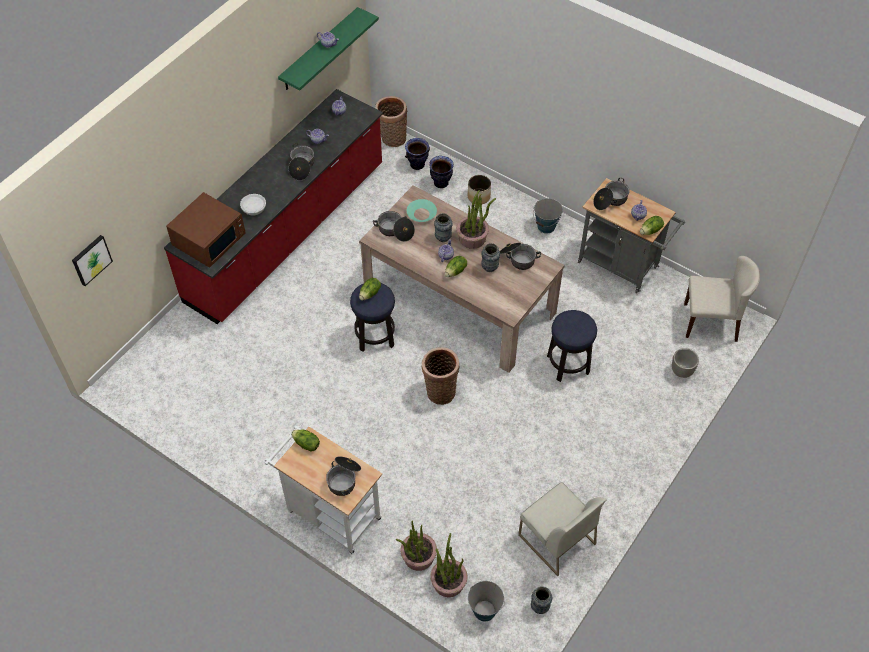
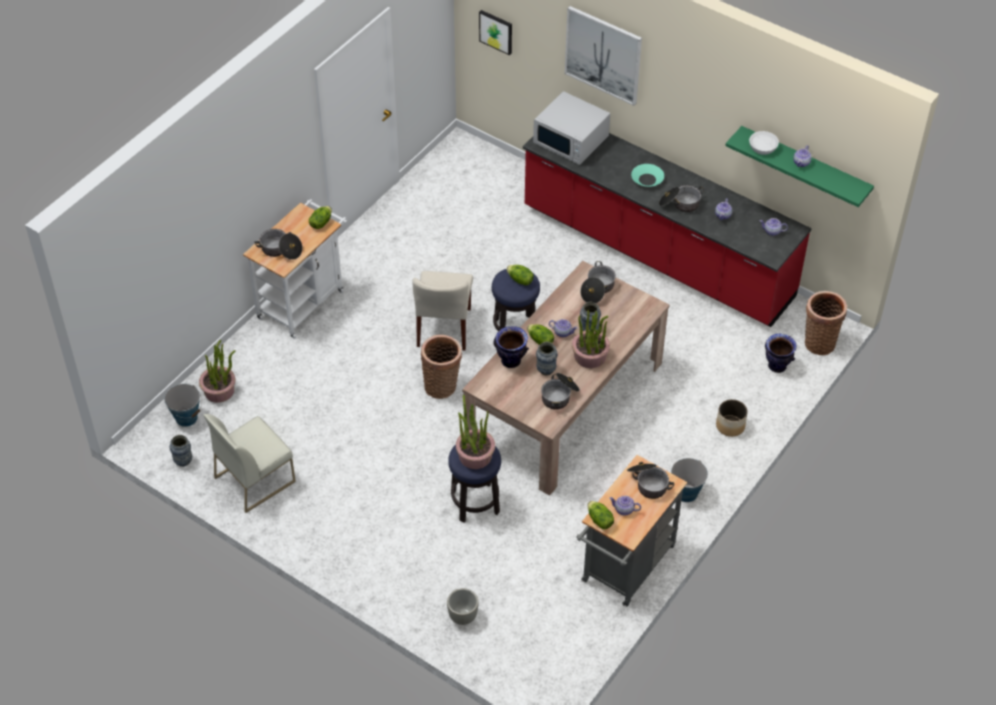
camera: 90 degrees right, 5 degrees down
brown microwave [166,192,246,268] -> white microwave [533,91,610,165]
white bowl [240,194,266,215] -> white bowl moved to [749,131,779,155]
potted plant [396,520,437,571] -> potted plant moved to [456,394,495,469]
turquoise bowl [407,199,437,222] -> turquoise bowl moved to [631,164,664,187]
vase [429,156,454,188] -> vase moved to [493,326,529,368]
beige chair [684,256,760,342] -> beige chair moved to [412,271,473,350]
none -> picture [565,6,642,106]

